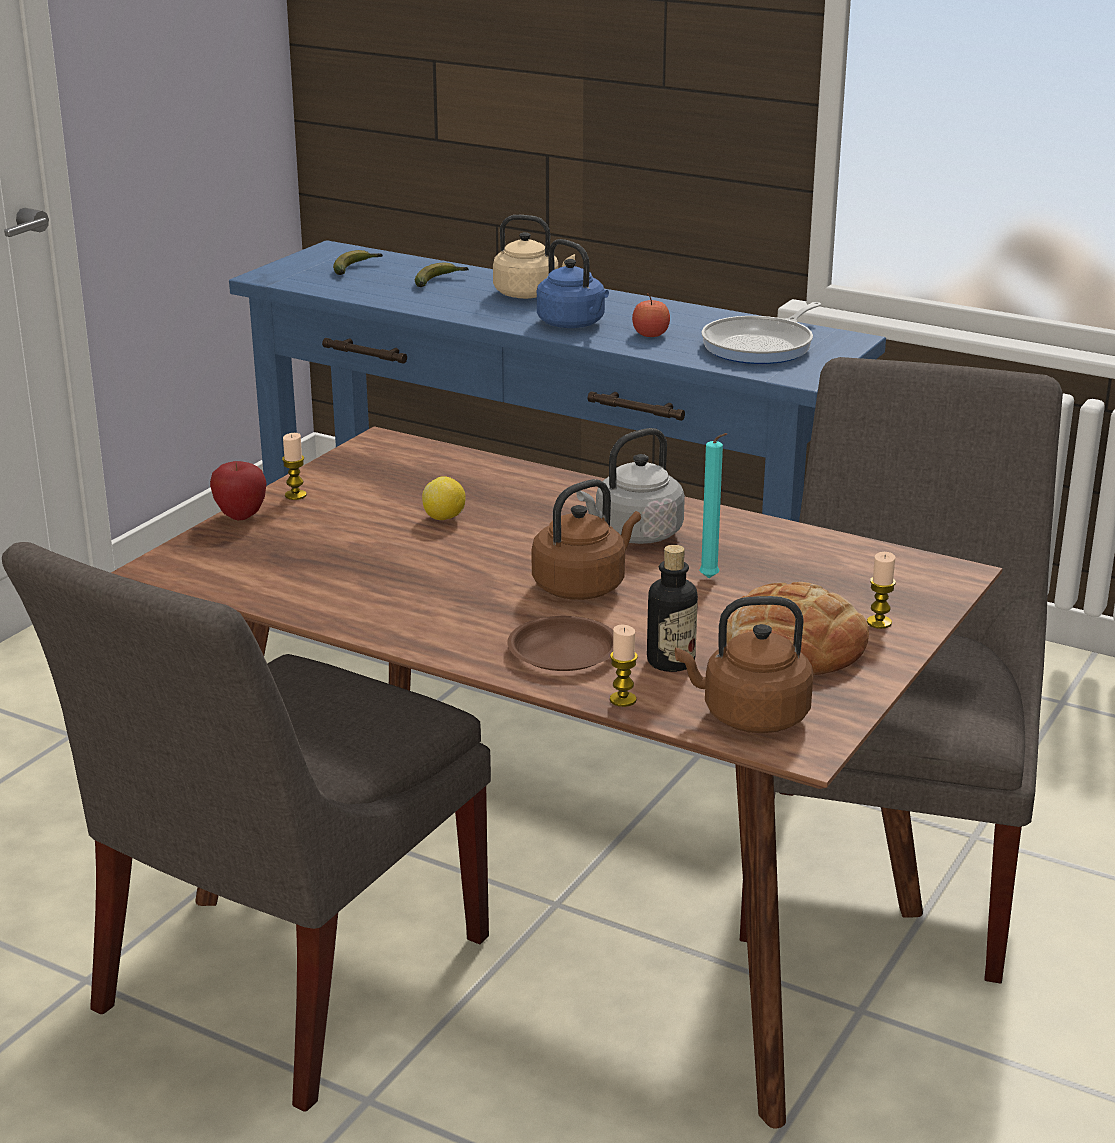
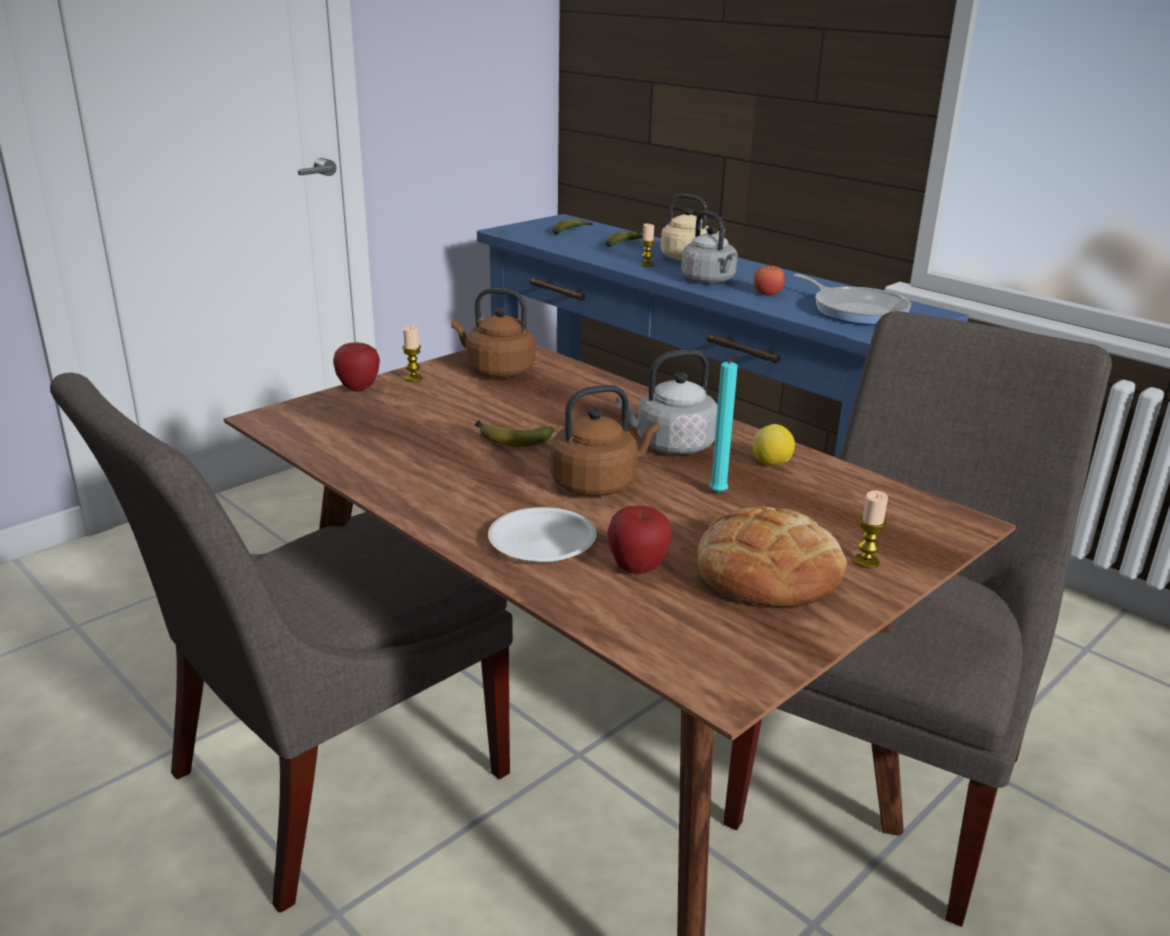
camera: 15 degrees right, 0 degrees up
lemon [422,476,466,520] -> lemon moved to [753,424,795,466]
brown plate [507,616,613,671] -> white plate [488,507,597,563]
blue kettle [537,239,609,328] -> grey kettle [681,210,738,283]
candle [610,625,638,707] -> candle moved to [640,224,655,267]
bottle [647,545,698,672] -> apple [607,506,672,574]
brown kettle [675,596,813,733] -> brown kettle moved to [451,288,535,378]
frying pan [701,302,821,364] -> frying pan turned 90 degrees counterclockwise [794,274,911,325]
none -> banana [475,420,554,447]

